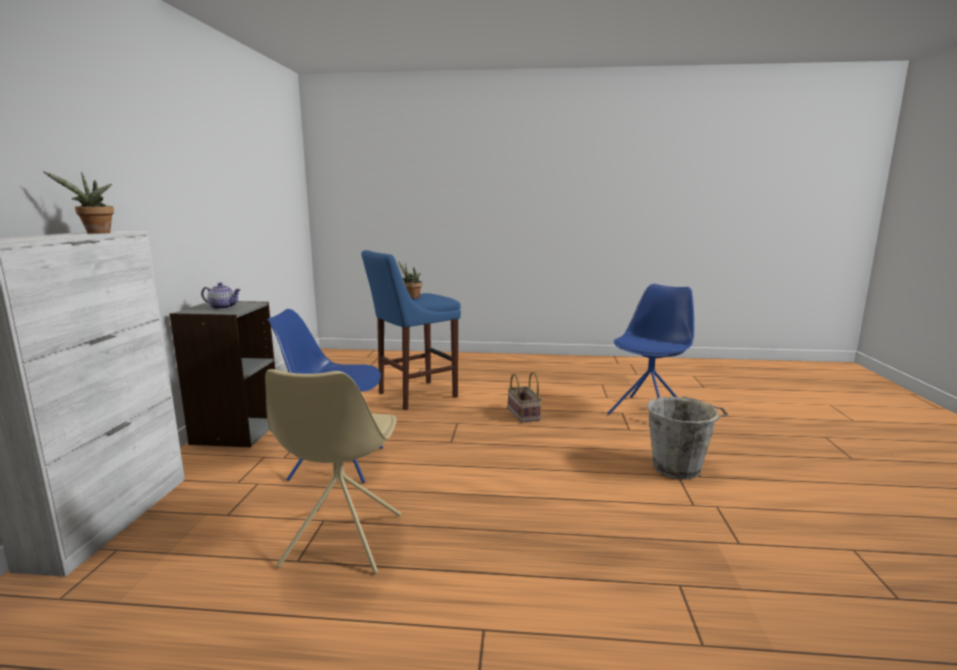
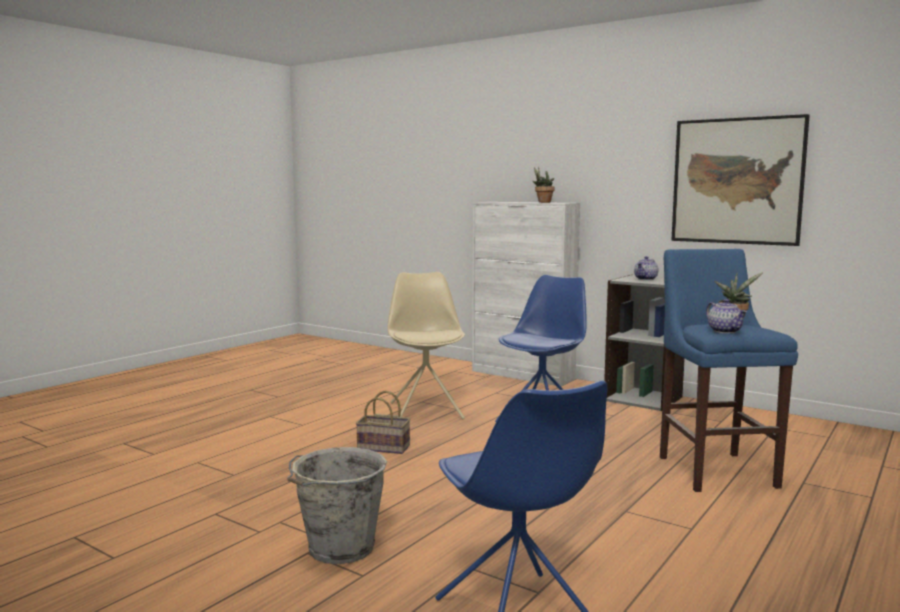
camera: 120 degrees right, 5 degrees down
beige chair [265,369,401,574] -> beige chair turned 45 degrees clockwise [388,272,465,419]
basket [508,372,542,423] -> basket moved to [356,391,411,454]
none -> picture [671,114,810,246]
none -> teapot [706,299,747,334]

